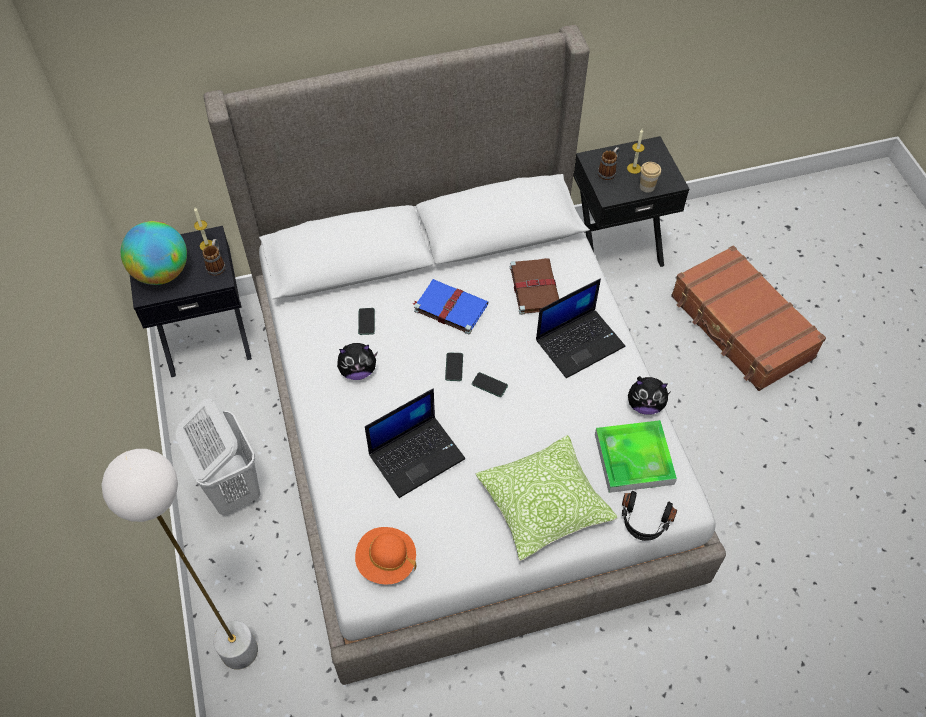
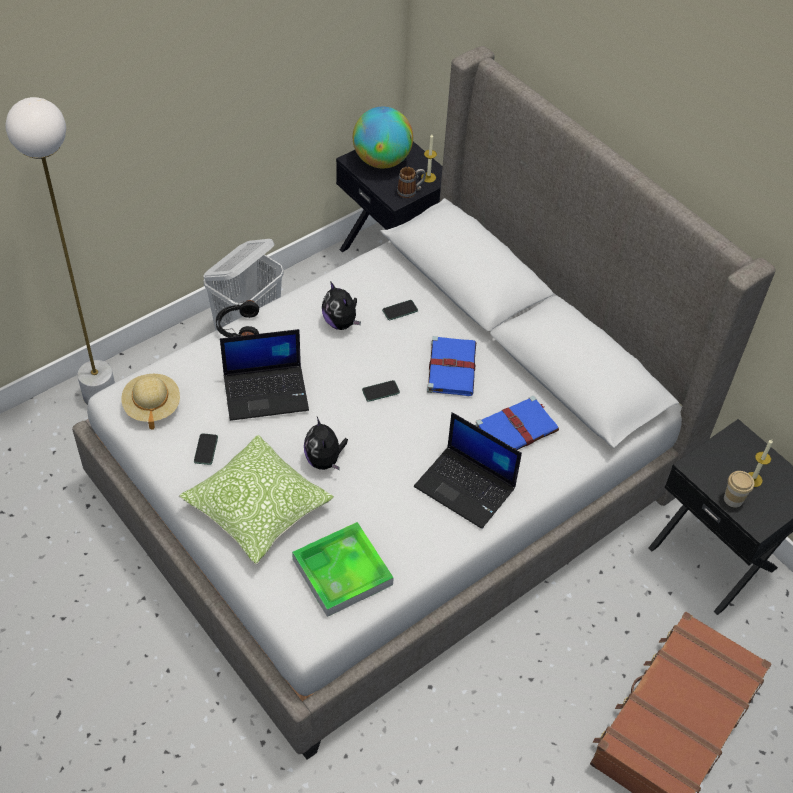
camera: 65 degrees right, 5 degrees down
orange hat [355,527,416,585] -> beige hat [121,374,180,430]
laptop [365,389,465,498] -> laptop turned 45 degrees counterclockwise [220,329,309,421]
phone [472,372,508,397] -> phone moved to [194,433,218,465]
brown book [510,258,559,315] -> blue book [475,396,559,450]
mug [598,147,620,180] -> none
black headphones [622,491,677,541] -> black headphones moved to [216,300,259,337]
plush toy [628,376,670,415] -> plush toy moved to [304,417,348,470]

